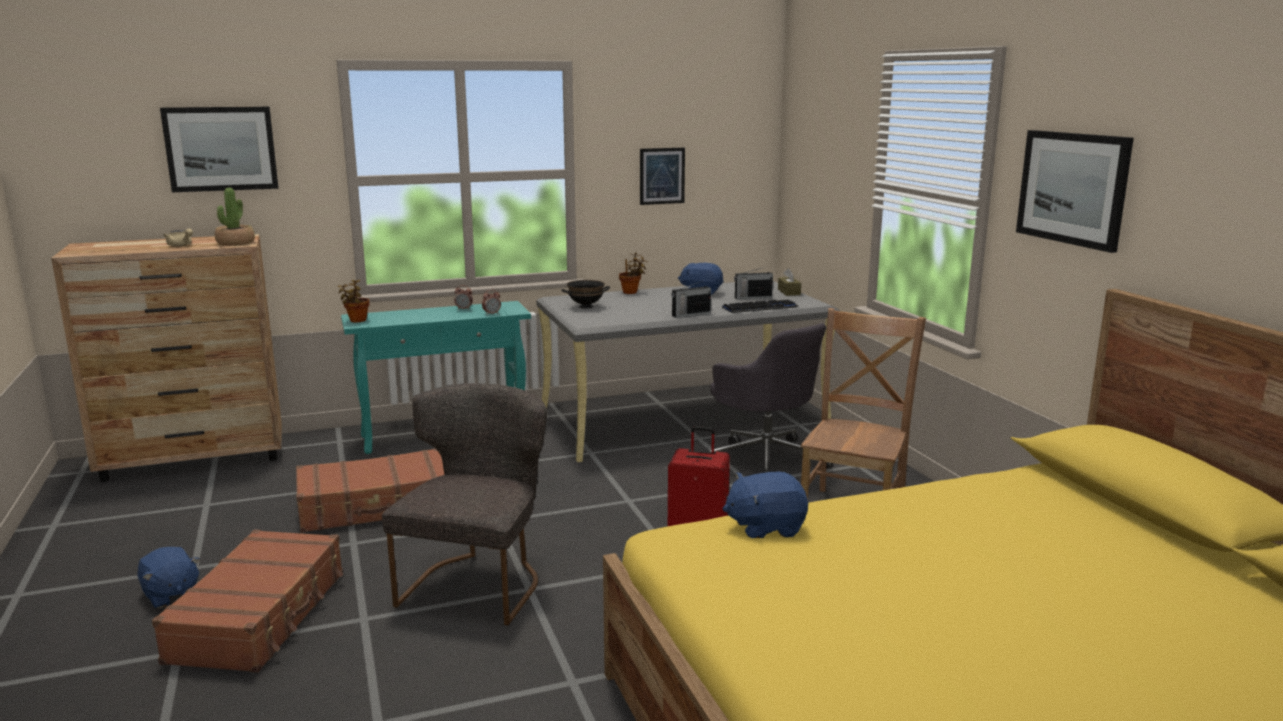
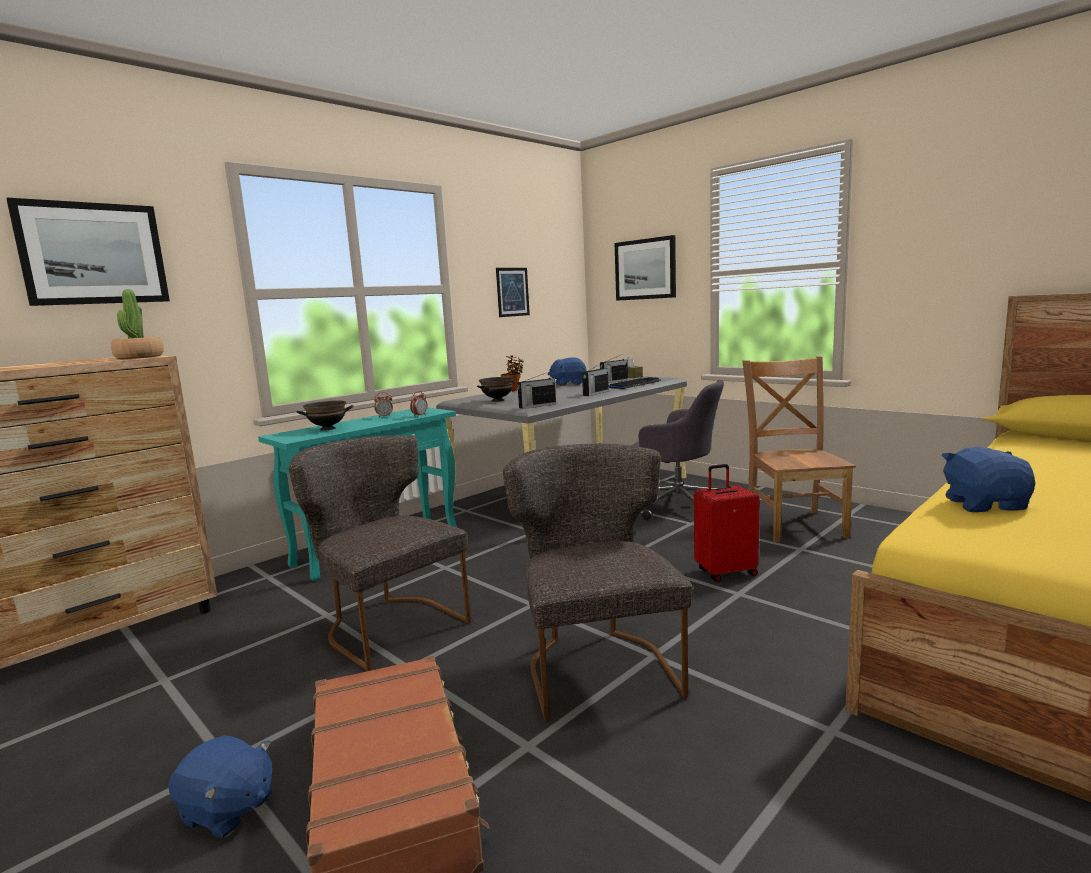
camera: 25 degrees left, 5 degrees down
beige teapot [163,229,193,246] -> none
brown suitcase [296,449,445,533] -> grey chair [289,436,471,671]
potted plant [338,279,370,322] -> none
blue plush toy [723,472,808,538] -> blue plush toy turned 135 degrees clockwise [941,447,1035,512]
picture [1016,130,1134,253] -> picture moved to [615,235,676,301]
none -> black bowl [296,400,353,430]
none -> radio [517,373,556,409]

